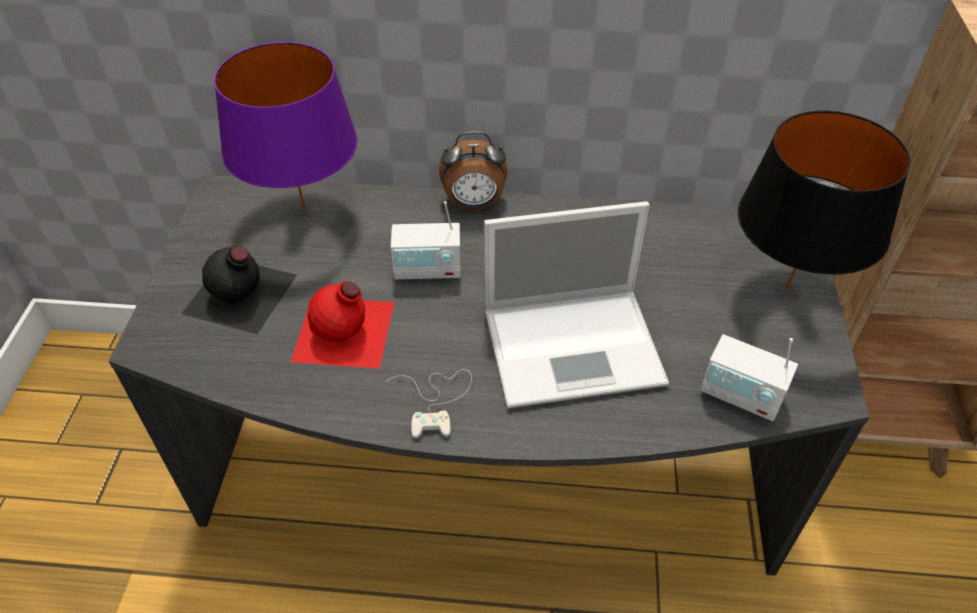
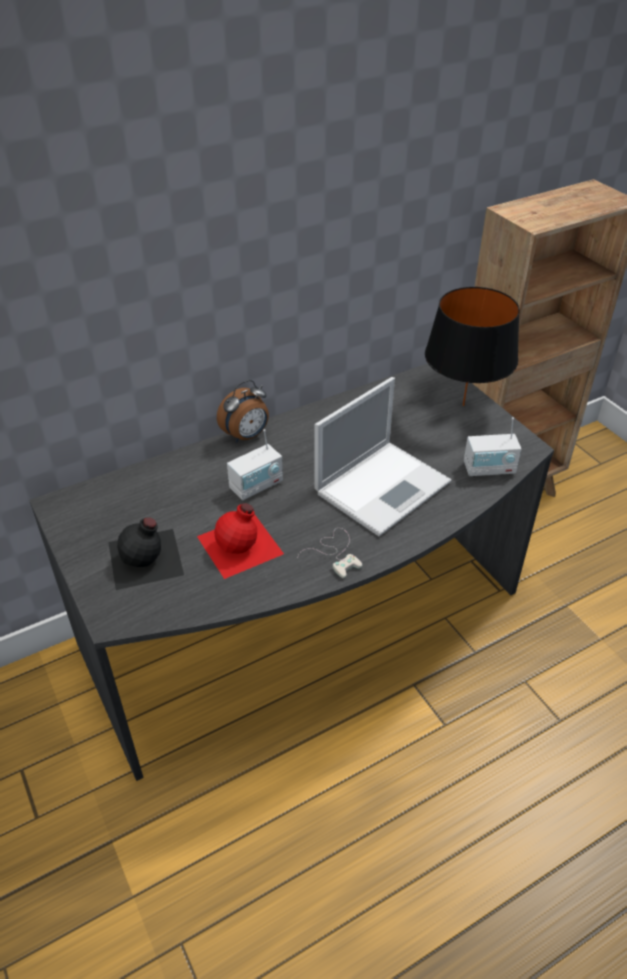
camera: 35 degrees left, 5 degrees down
purple table lamp [214,42,358,213] -> none

